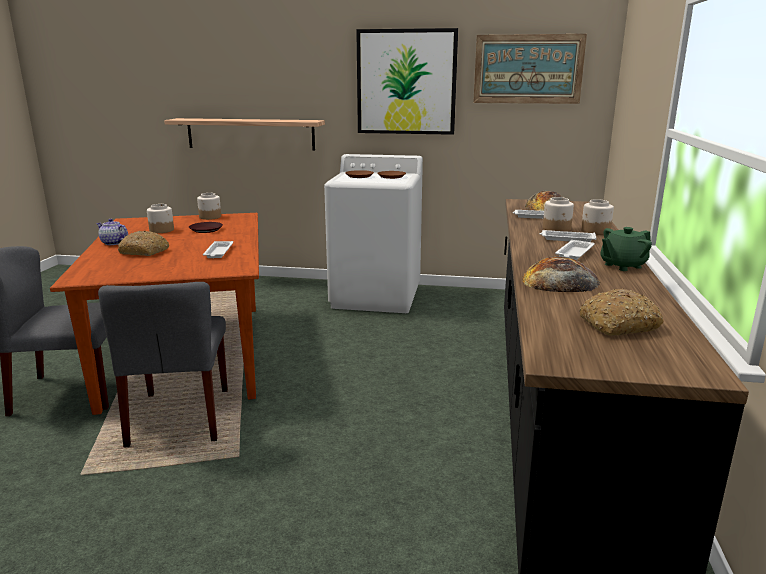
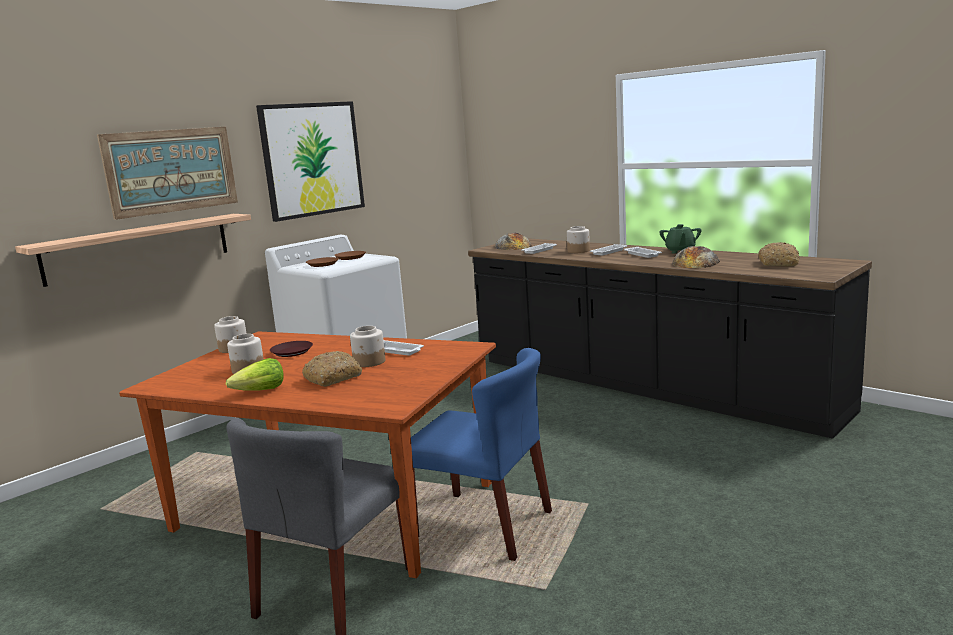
camera: 55 degrees left, 5 degrees down
teapot [96,219,128,245] -> lettuce [226,358,284,391]
grey chair [98,282,228,448] -> blue chair [411,348,552,561]
picture [473,34,587,104] -> picture moved to [97,127,238,220]
jar [581,199,614,235] -> jar moved to [350,326,385,367]

